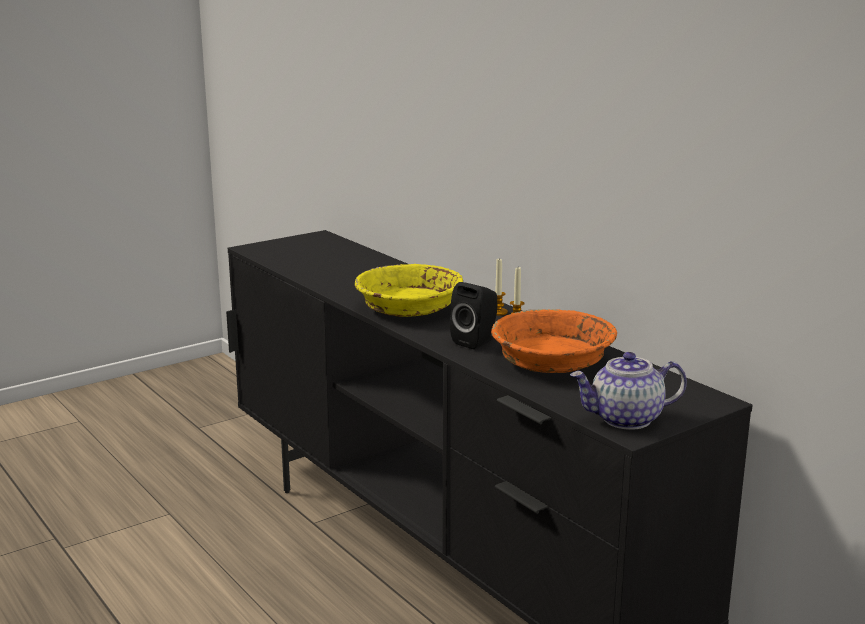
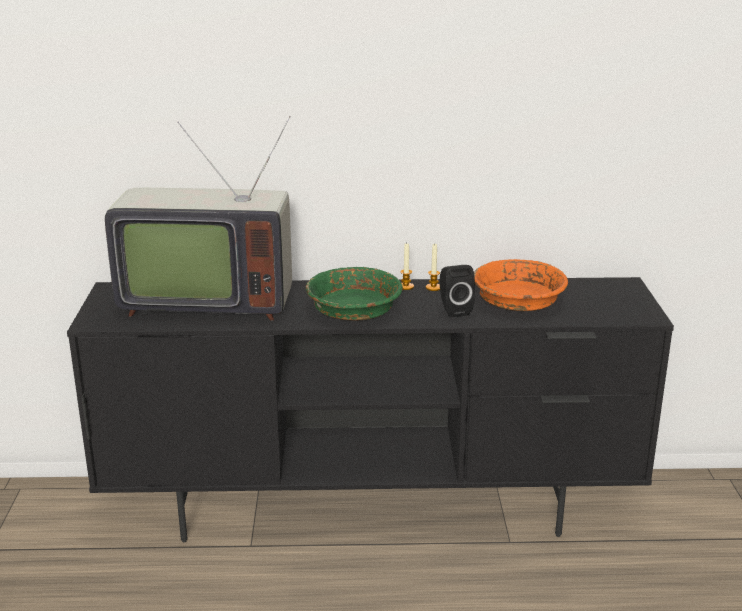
camera: 55 degrees left, 5 degrees up
yellow bowl [355,264,463,317] -> green bowl [306,267,403,321]
teapot [570,352,687,430] -> none
none -> television [105,116,292,321]

